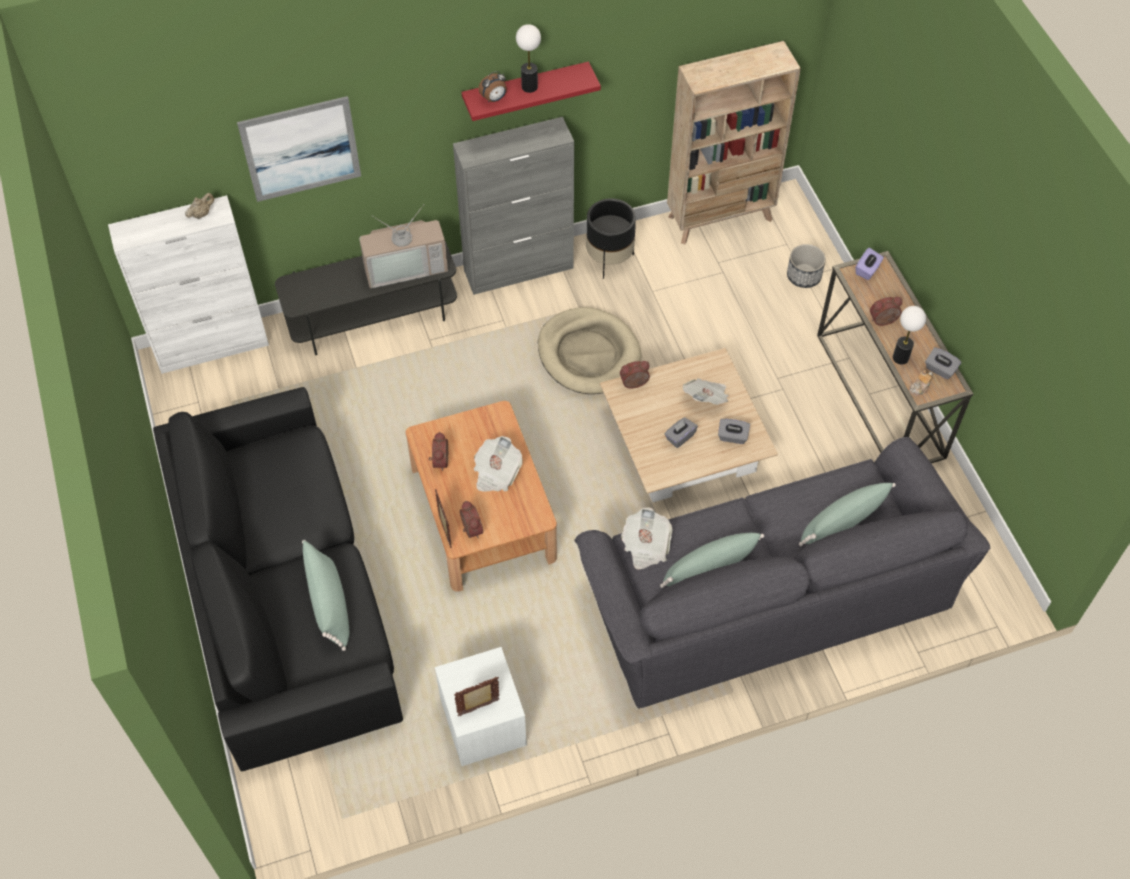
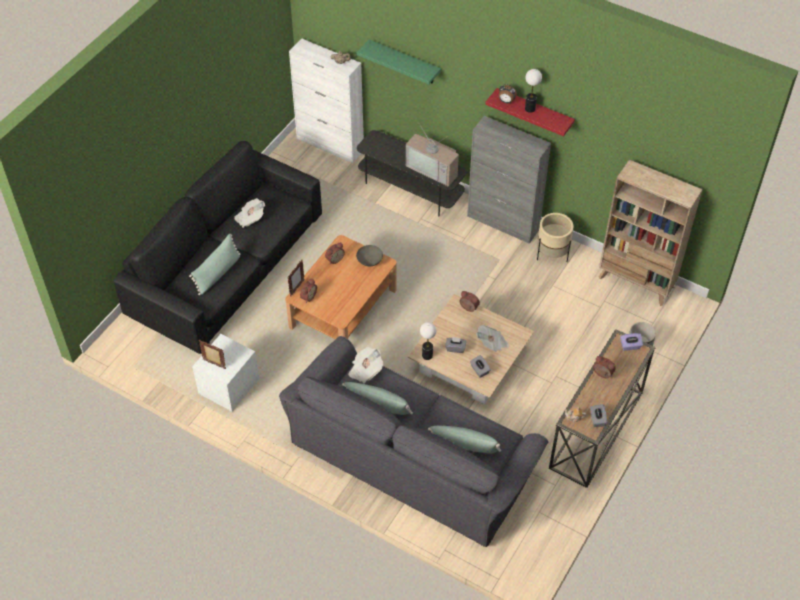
camera: 50 degrees right, 5 degrees down
picture [237,96,361,202] -> green shelf [357,40,441,84]
newspaper [474,436,523,492] -> newspaper moved to [234,198,265,228]
beige dog bed [538,307,642,394] -> none
black planter [586,198,636,279] -> beige planter [537,213,574,262]
table lamp [893,306,926,365] -> table lamp moved to [420,322,436,360]
none -> grey bowl [356,245,383,266]

